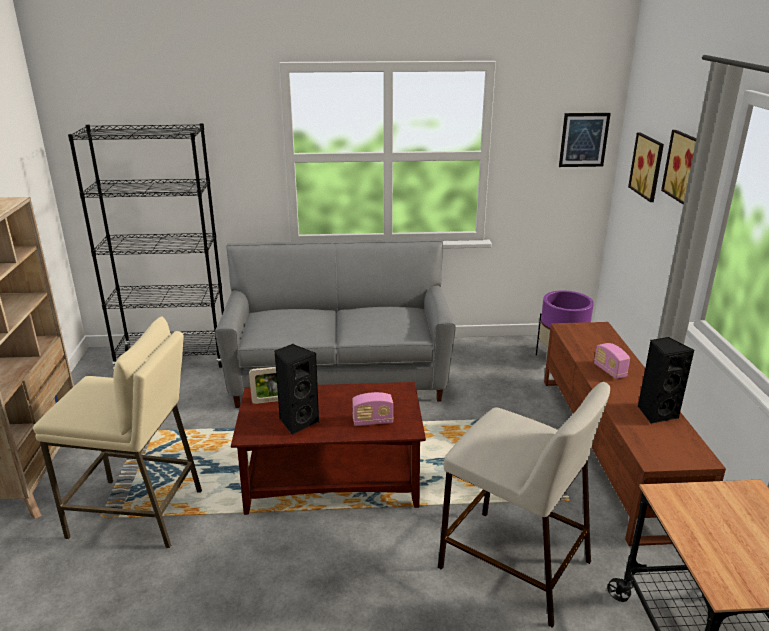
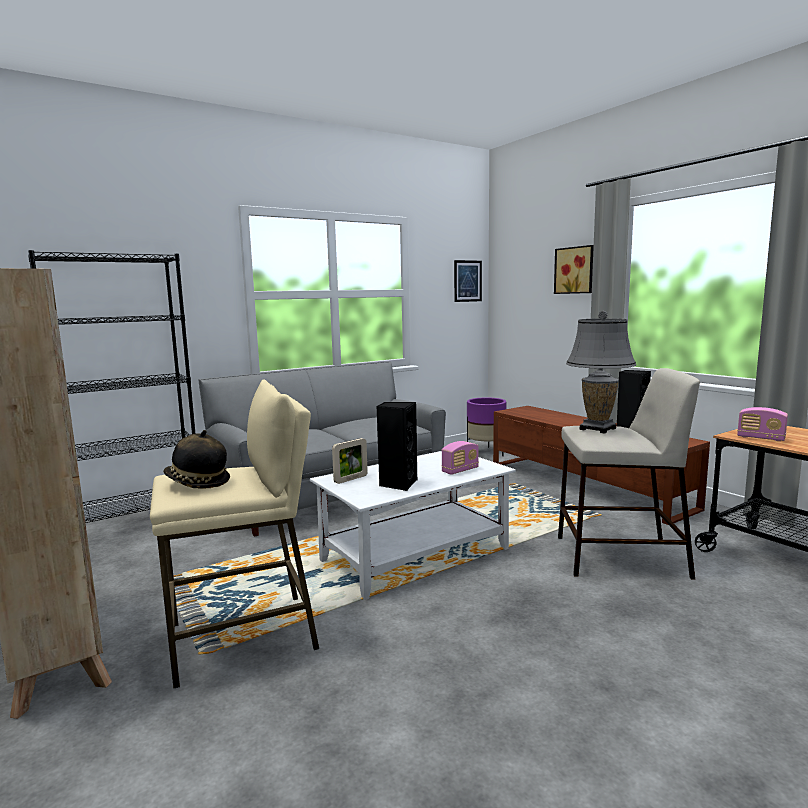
camera: 30 degrees left, 15 degrees down
brown coffee table [231,382,426,515] -> white coffee table [310,451,516,600]
radio [594,343,630,379] -> radio moved to [737,407,788,441]
picture [628,133,664,202] -> none
none -> hat [163,430,230,489]
none -> grey table lamp [566,311,636,434]

